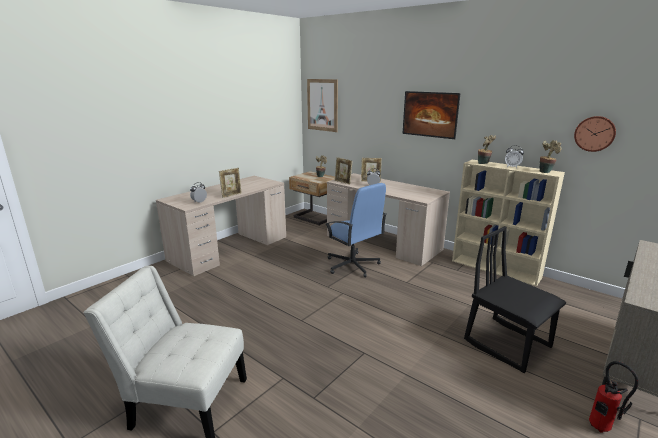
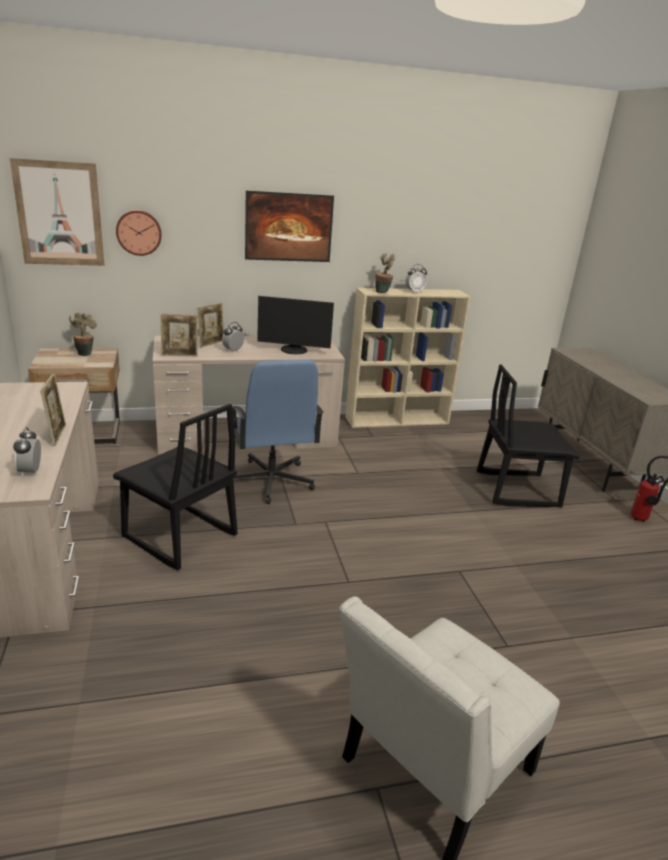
camera: 55 degrees left, 5 degrees up
blue office chair [325,183,386,278] -> blue office chair turned 75 degrees clockwise [232,359,323,504]
potted plant [540,140,562,173] -> none
wall clock [574,116,616,152] -> wall clock moved to [116,210,162,256]
none -> black chair [113,404,238,570]
none -> monitor [257,296,334,354]

